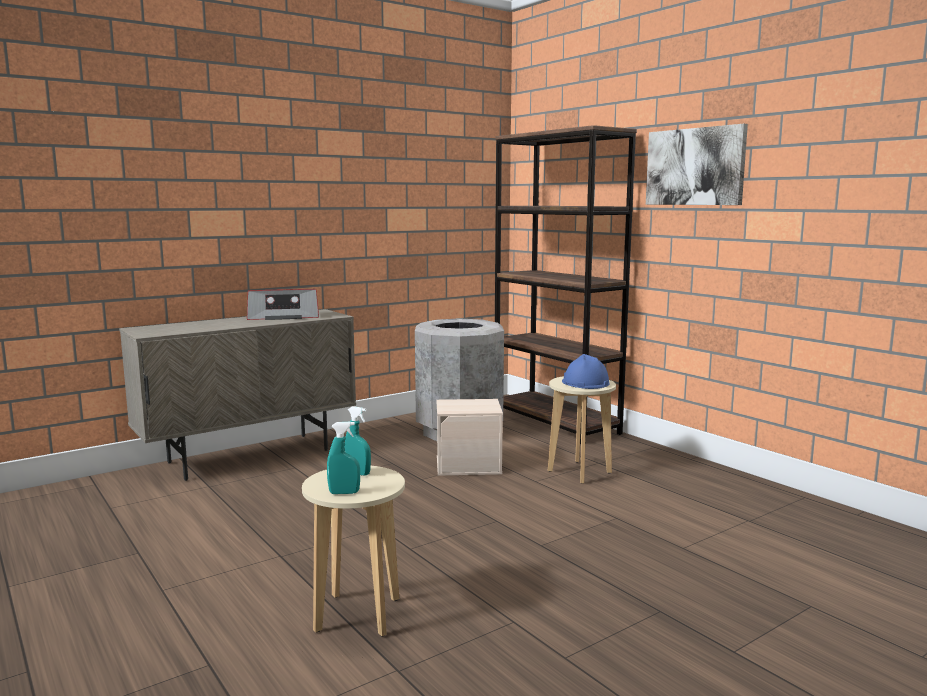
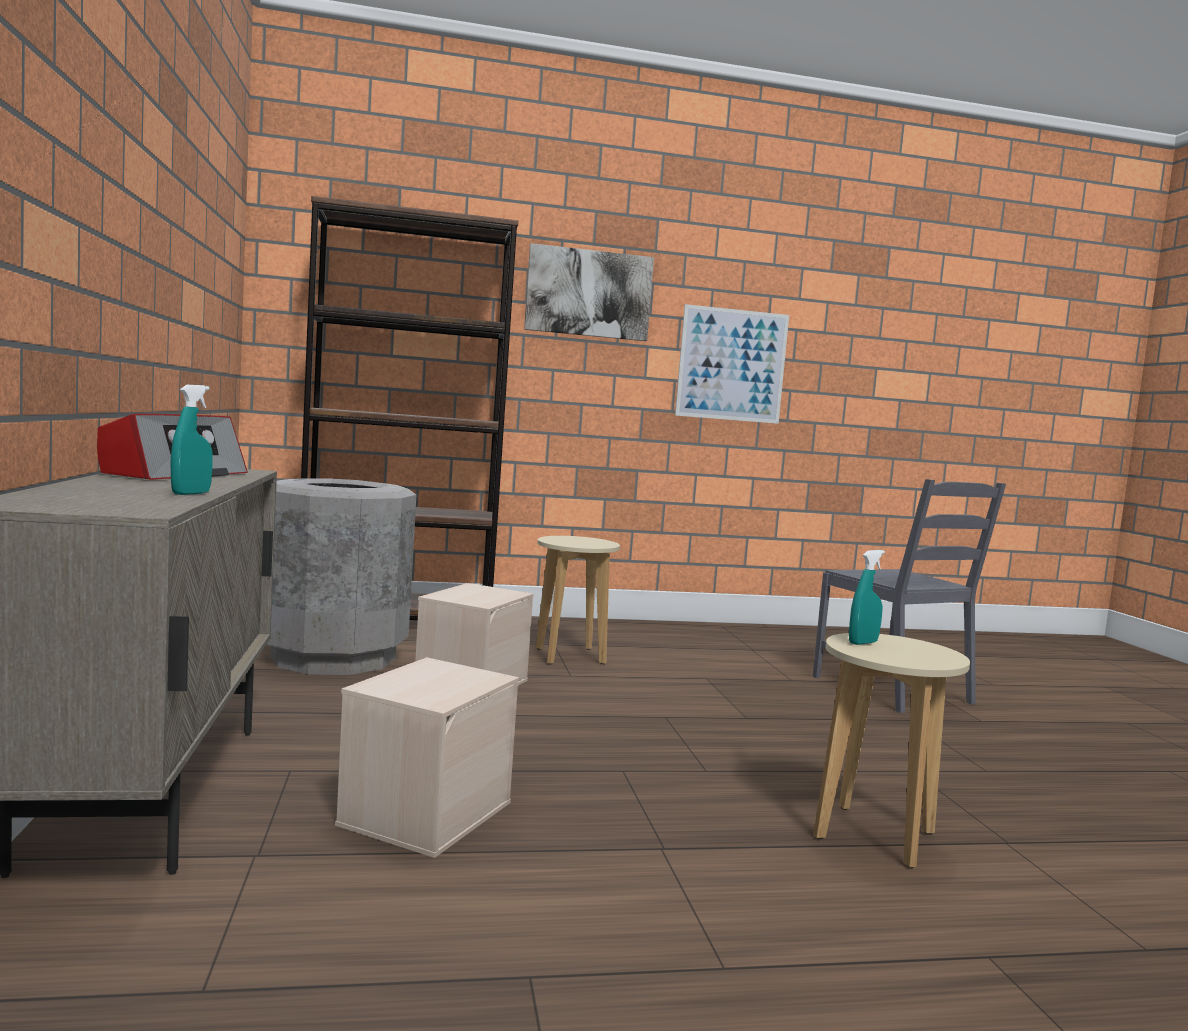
camera: 65 degrees left, 5 degrees down
turquoise spray bottle [327,421,360,494] -> turquoise spray bottle moved to [170,385,213,495]
blue hard hat [562,354,610,389] -> none
none -> beige storage box [335,657,519,858]
none -> picture [675,304,789,424]
none -> grey chair [813,479,1006,713]

